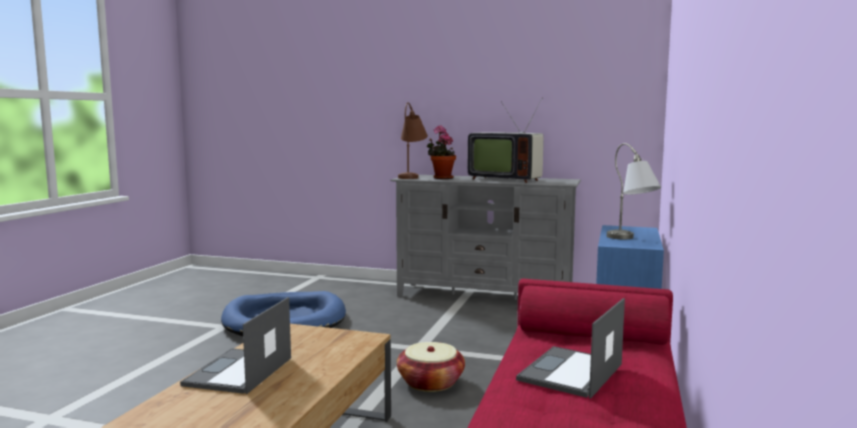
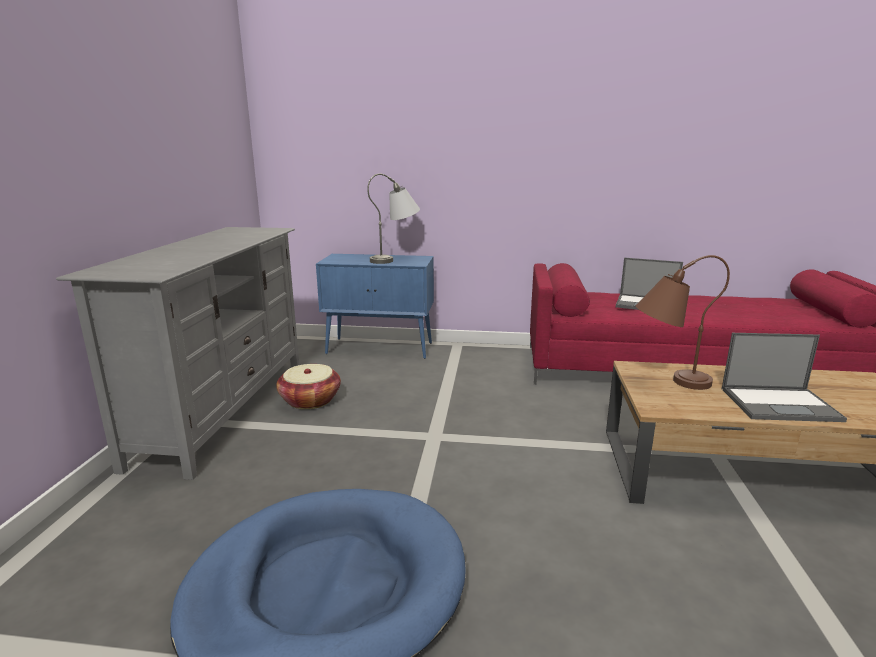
camera: 100 degrees left, 10 degrees up
basket [397,342,465,392] -> basket moved to [276,364,341,409]
brown table lamp [398,102,428,179] -> brown table lamp moved to [635,255,730,390]
potted plant [427,125,456,179] -> none
television [468,97,544,183] -> none

